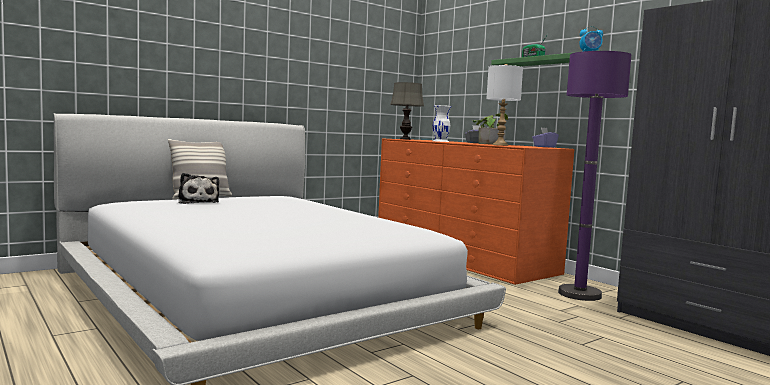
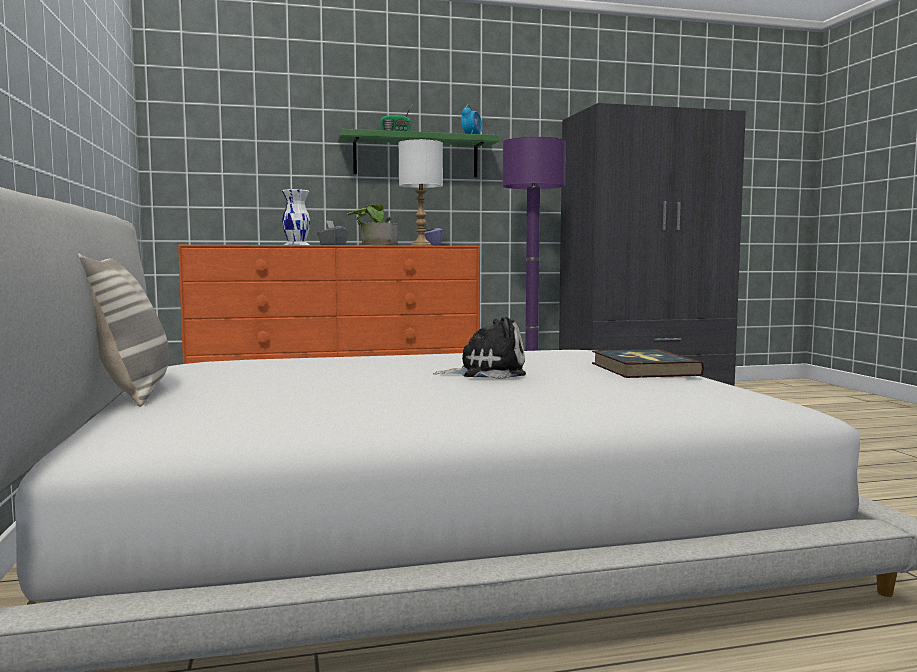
camera: 65 degrees left, 0 degrees up
plush toy [178,173,219,204] -> plush toy moved to [433,316,526,379]
grey table lamp [390,82,424,140] -> none
none -> book [592,349,704,378]

